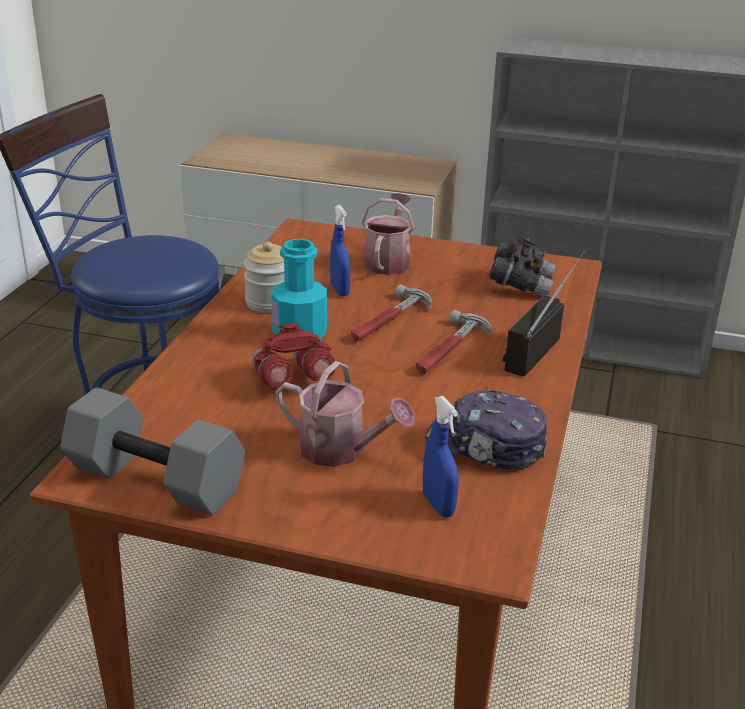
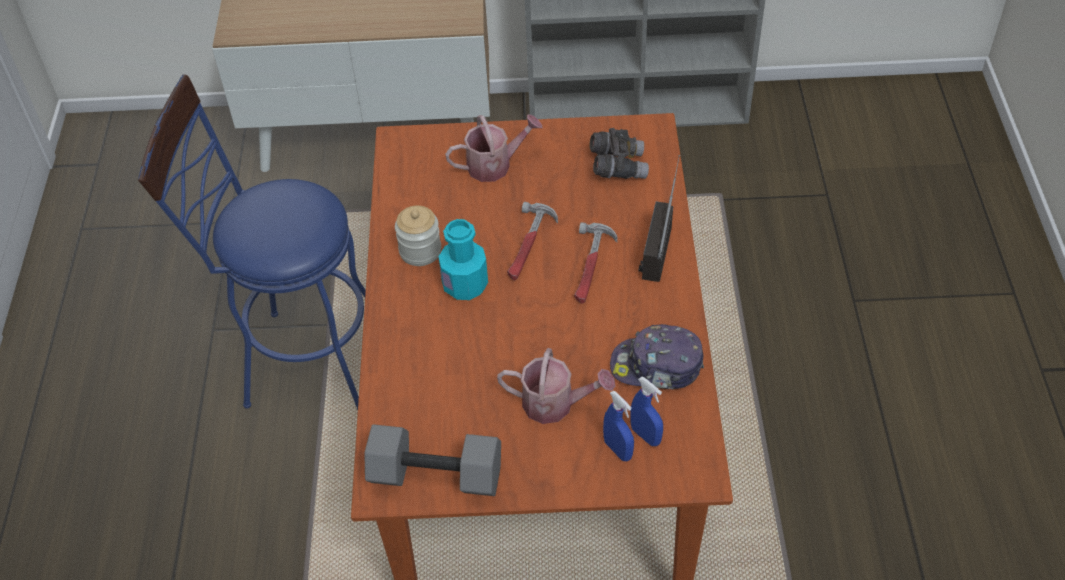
camera: 15 degrees left, 20 degrees up
red binoculars [252,322,335,388] -> none
blue spray bottle [330,205,350,296] -> blue spray bottle moved to [603,390,634,461]
watering can [362,193,415,275] -> watering can turned 75 degrees clockwise [445,114,542,182]

